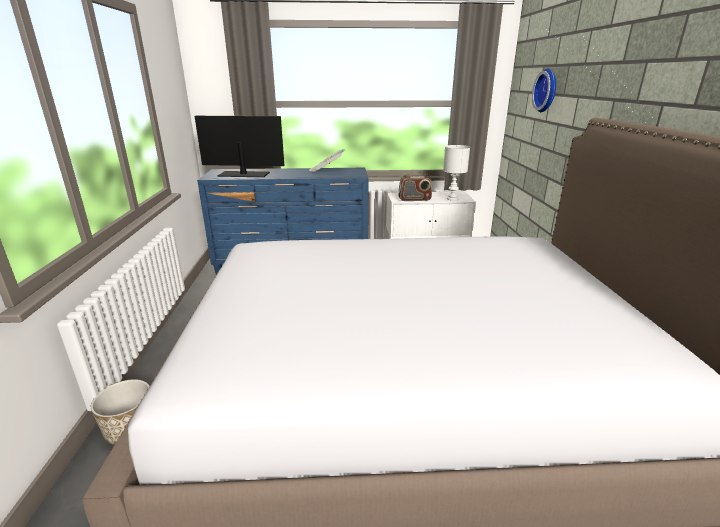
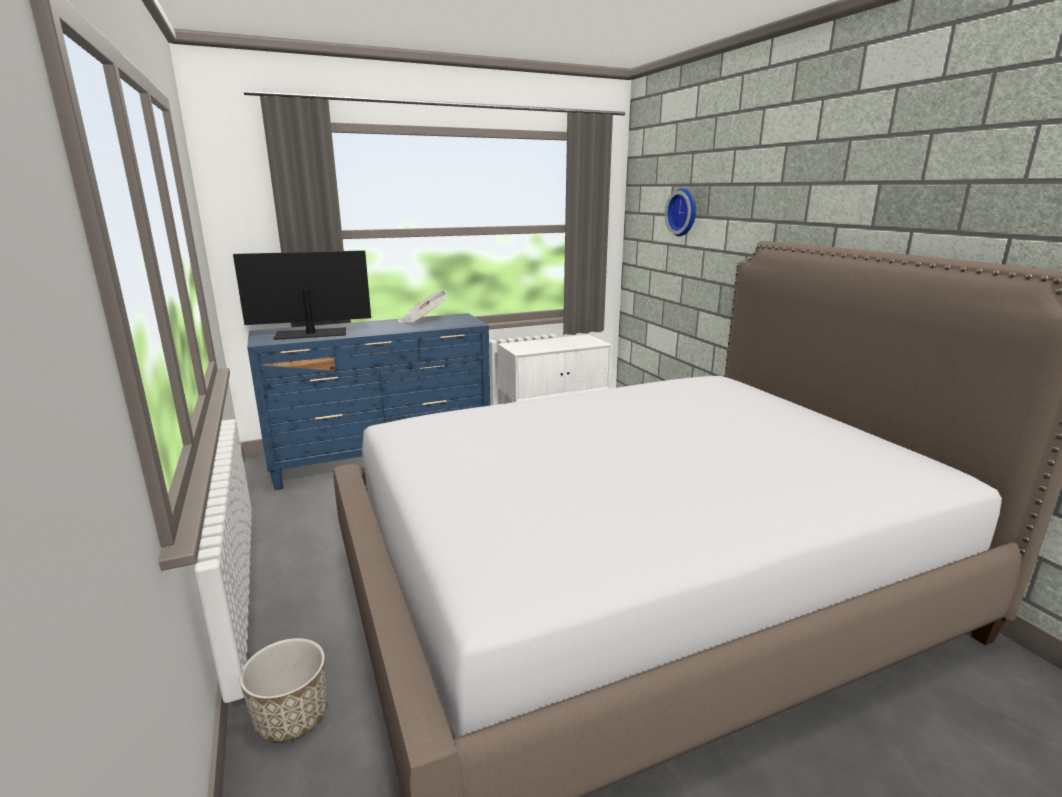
camera: 20 degrees left, 5 degrees down
radio [398,172,432,201] -> none
white table lamp [443,145,470,201] -> none

